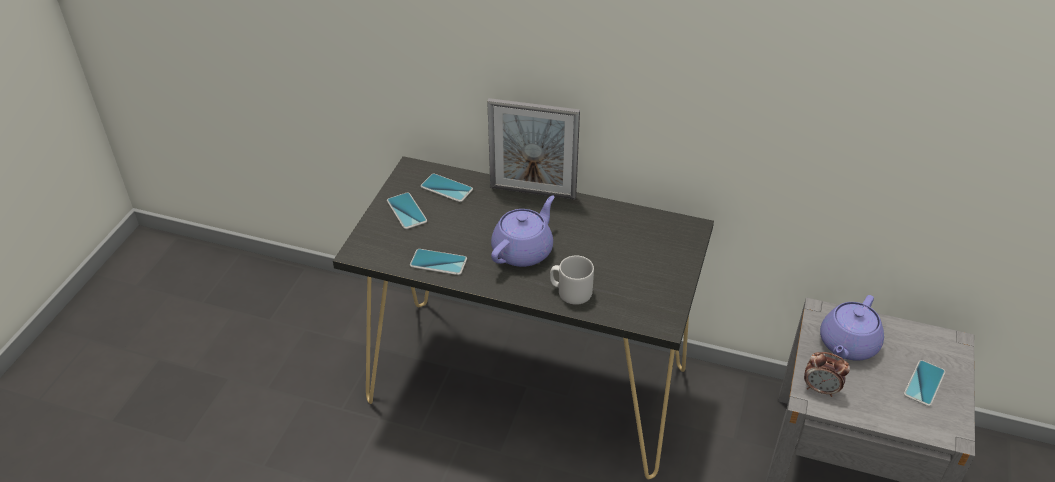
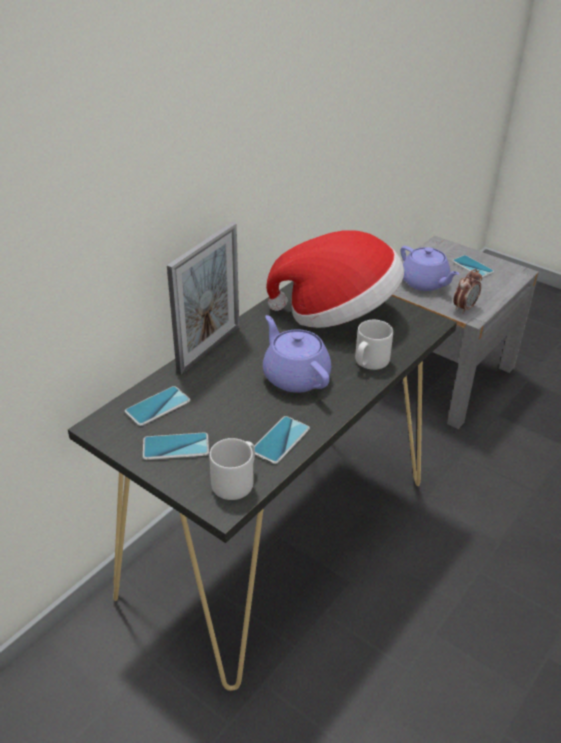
camera: 70 degrees left, 5 degrees down
none -> grey mug [209,438,255,500]
none -> hat [266,230,404,328]

